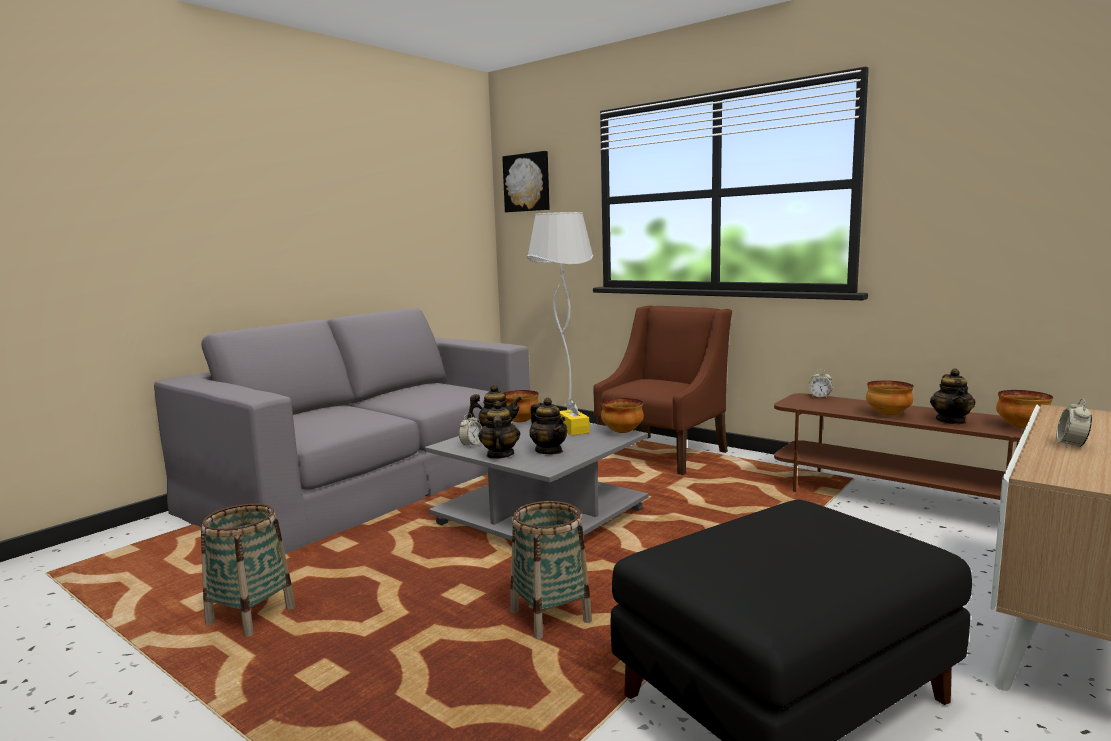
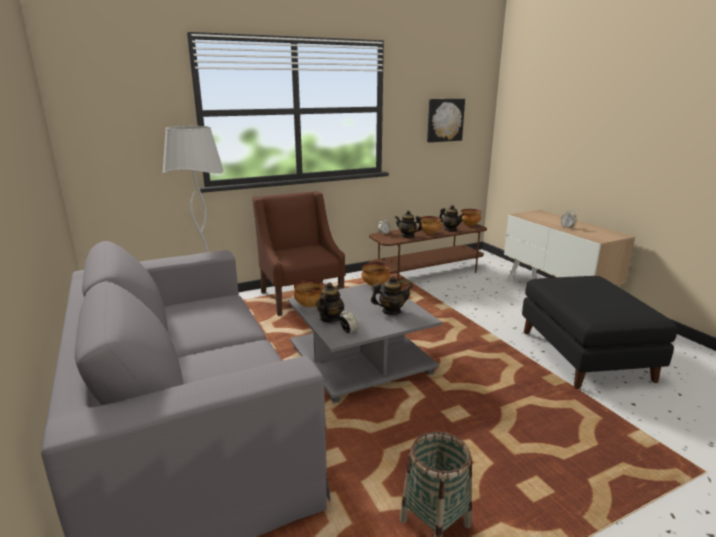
camera: 65 degrees left, 10 degrees up
teapot [478,401,520,459] -> teapot moved to [395,210,422,238]
picture [502,151,550,212] -> picture moved to [427,99,465,142]
basket [510,501,592,639] -> none
yellow tissue box [560,399,590,435] -> none

